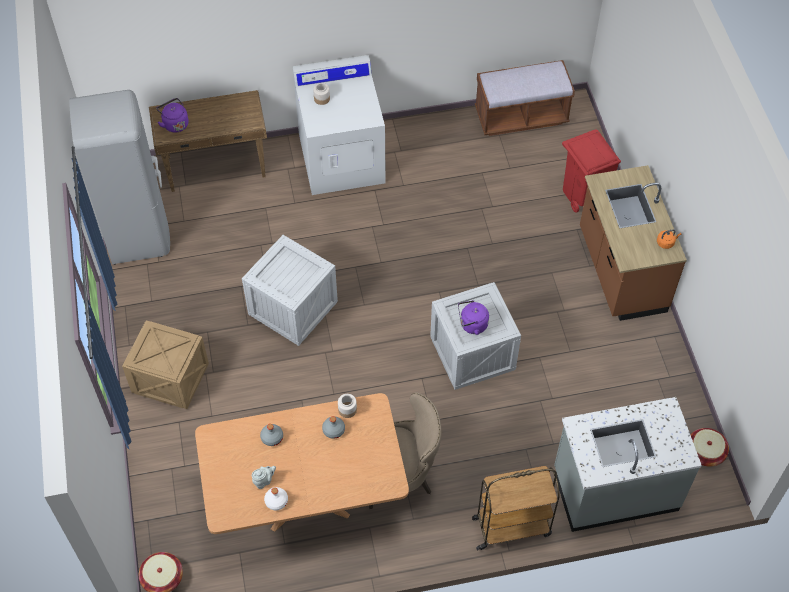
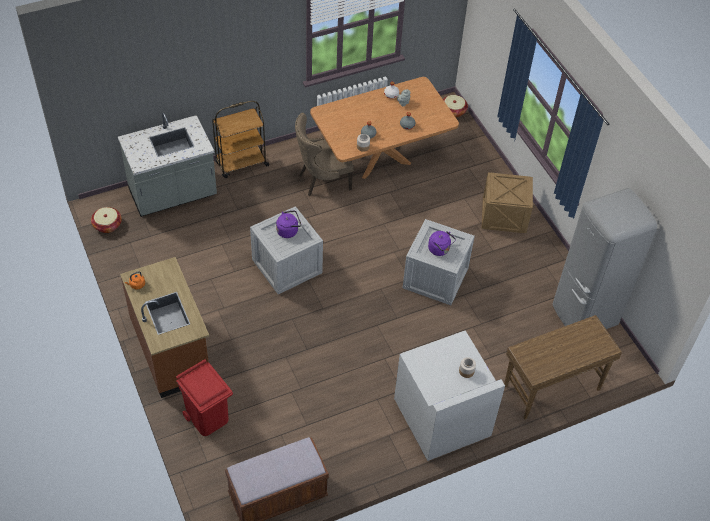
camera: 165 degrees right, 5 degrees down
purple kettle [156,98,189,133] -> purple kettle moved to [428,231,456,256]

